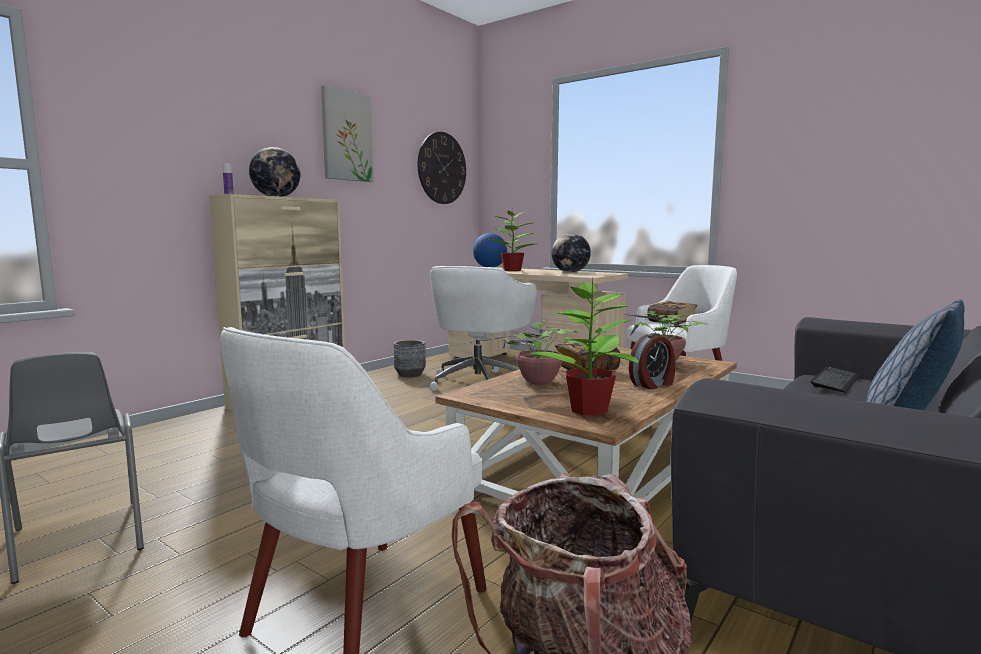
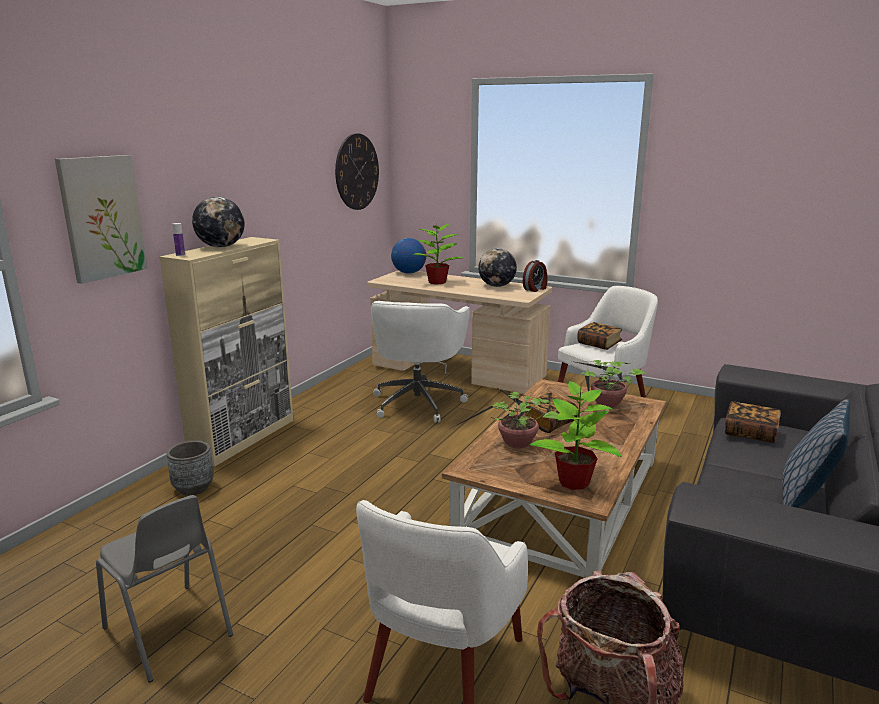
camera: 10 degrees left, 10 degrees up
picture [321,85,374,182] -> picture moved to [55,155,148,284]
grey planter [394,340,426,377] -> grey planter moved to [166,440,214,496]
alarm clock [629,333,675,389] -> alarm clock moved to [523,260,548,292]
keyboard [810,366,860,393] -> book [725,401,781,443]

